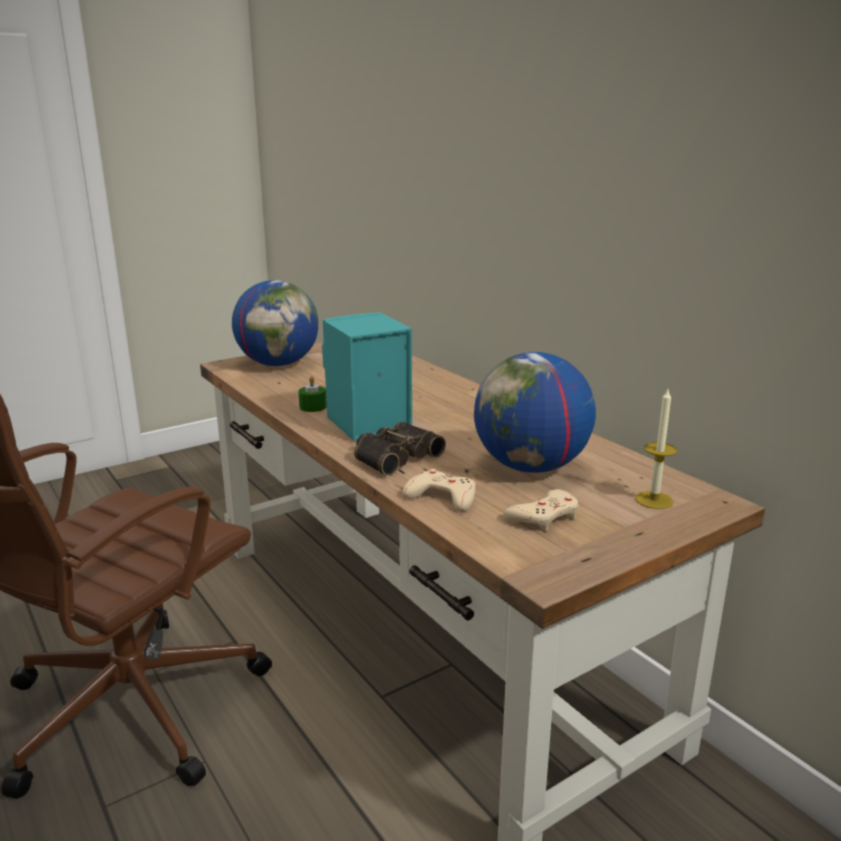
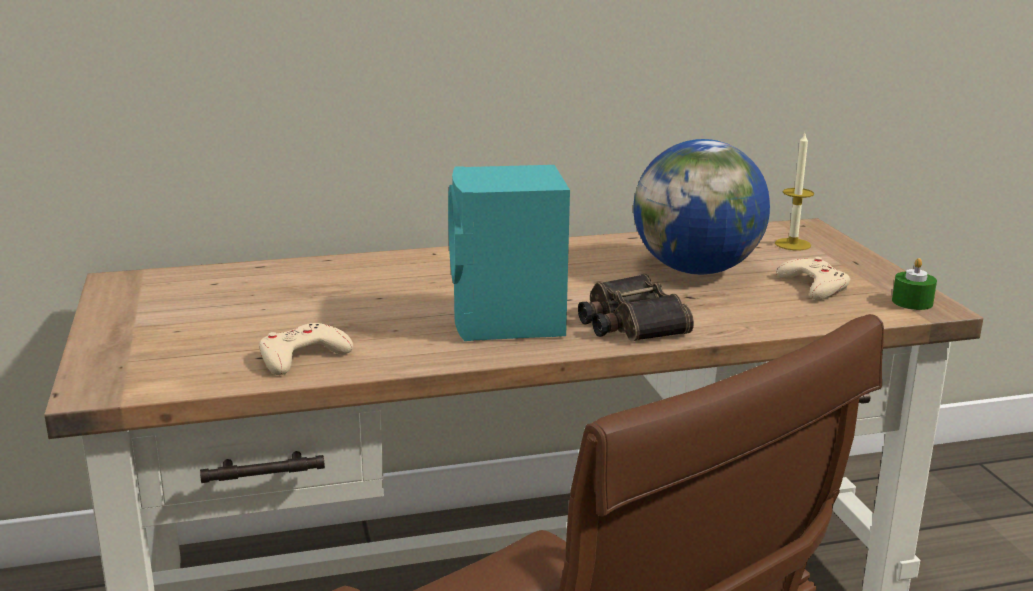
camera: 70 degrees left, 0 degrees up
globe [232,280,318,366] -> none
green candle [298,376,327,412] -> green candle moved to [892,258,937,310]
beige game controller [403,469,476,512] -> beige game controller moved to [259,323,353,375]

